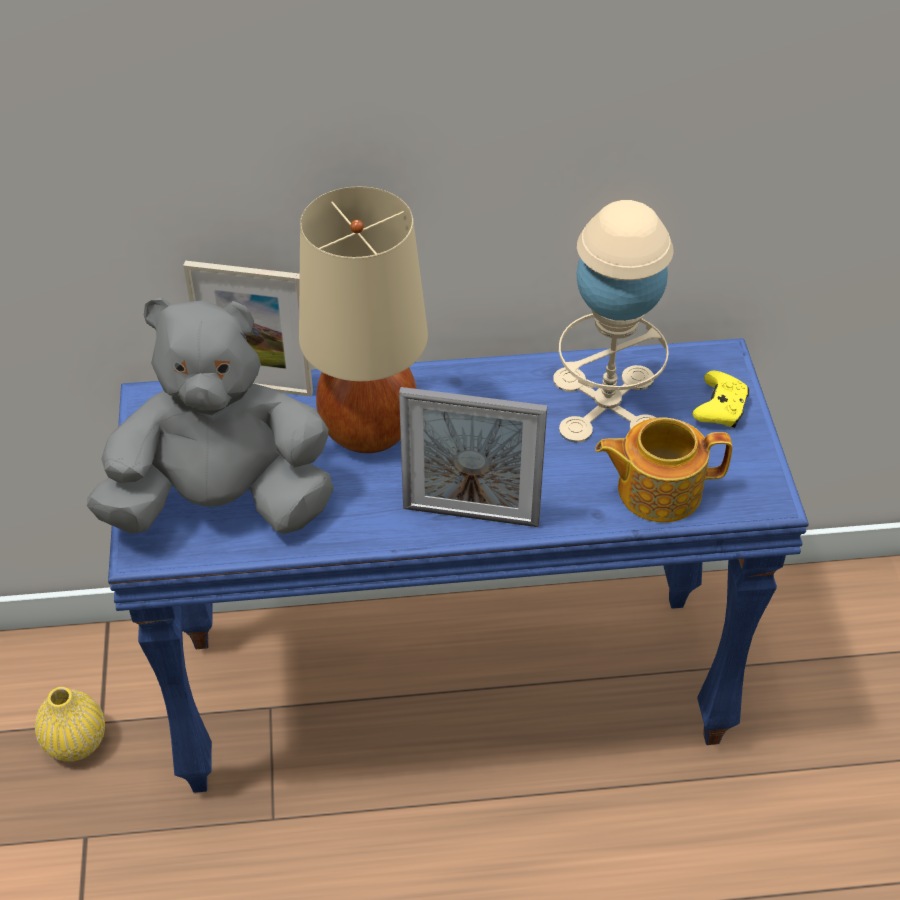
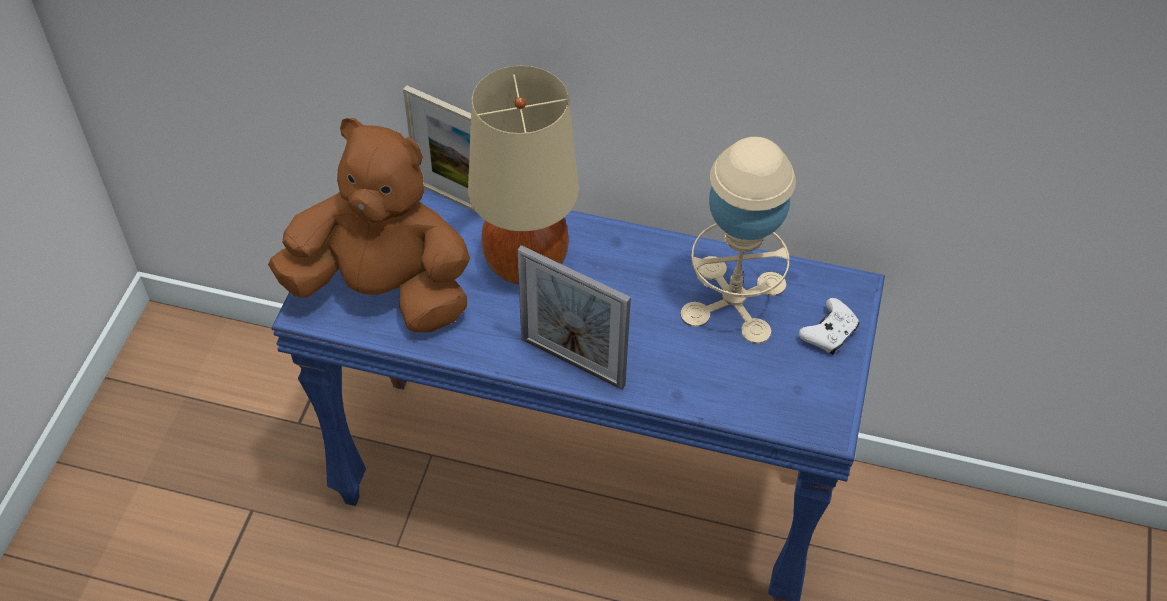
camera: 20 degrees right, 5 degrees up
yellow vase [35,687,105,762] -> none
grey plush toy [87,297,334,534] -> brown plush toy [268,118,470,332]
teapot [595,418,732,523] -> none
yellow game controller [692,370,749,428] -> white game controller [799,298,860,354]

